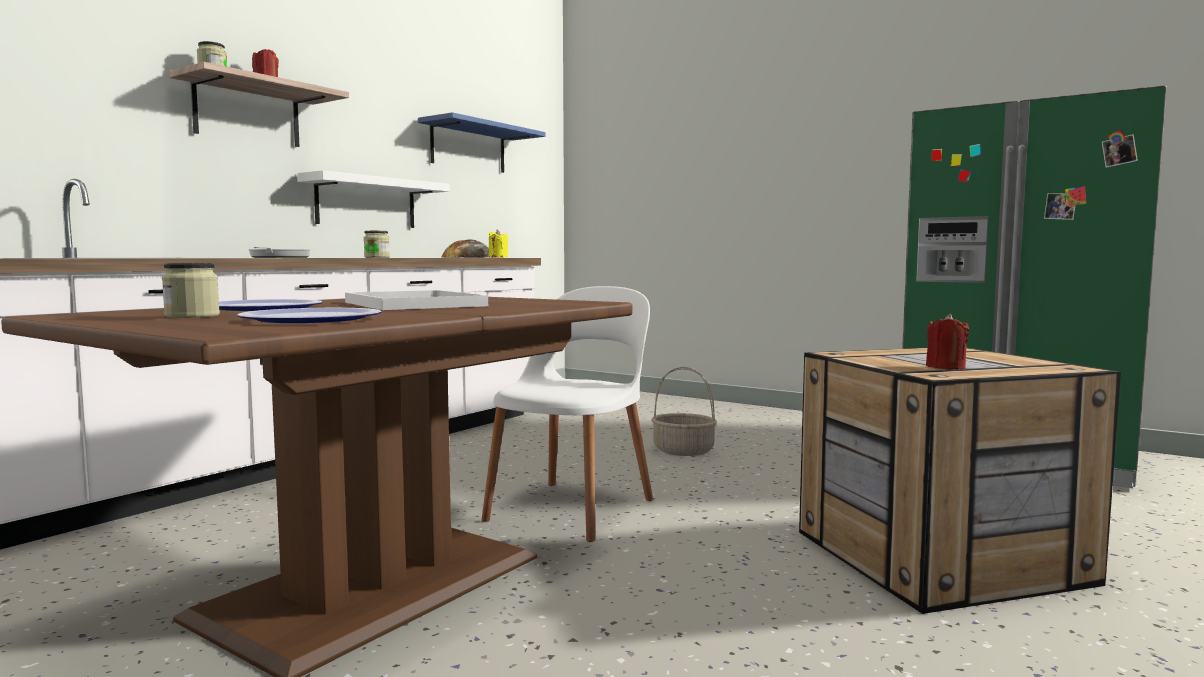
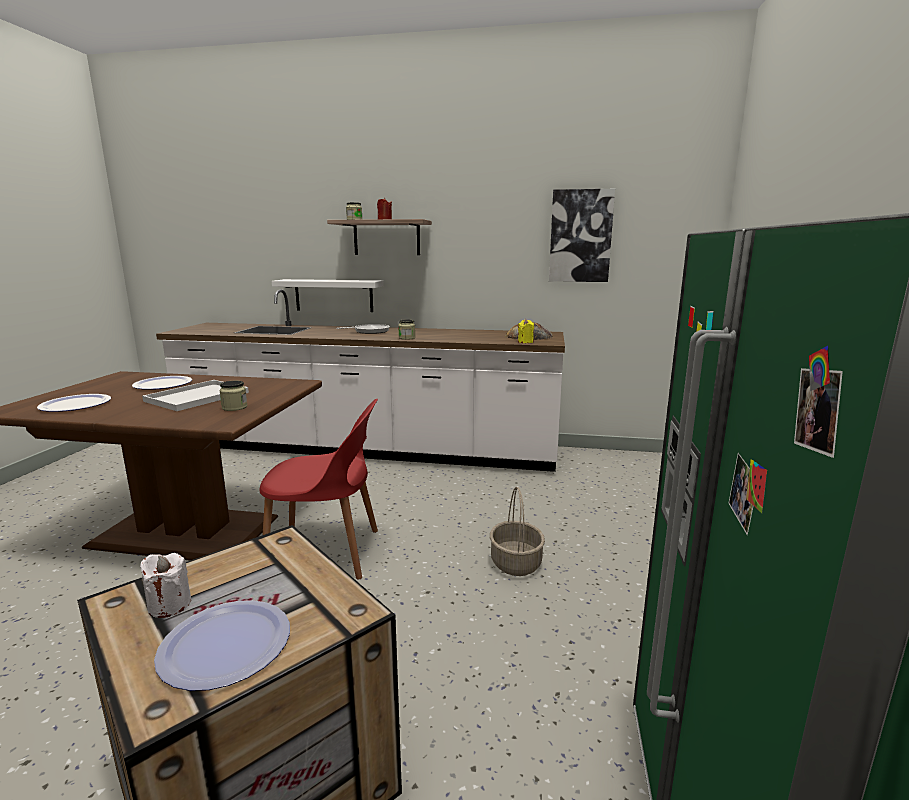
camera: 65 degrees right, 10 degrees up
jar [162,263,220,318] -> jar moved to [220,381,247,411]
white shelf [297,170,450,228] -> white shelf moved to [271,279,384,312]
blue shelf [418,112,545,173] -> picture [549,189,615,282]
white chair [481,286,653,542] -> red chair [259,399,378,579]
red candle [926,314,969,370] -> white candle [140,553,191,618]
none -> plate [154,600,290,691]

